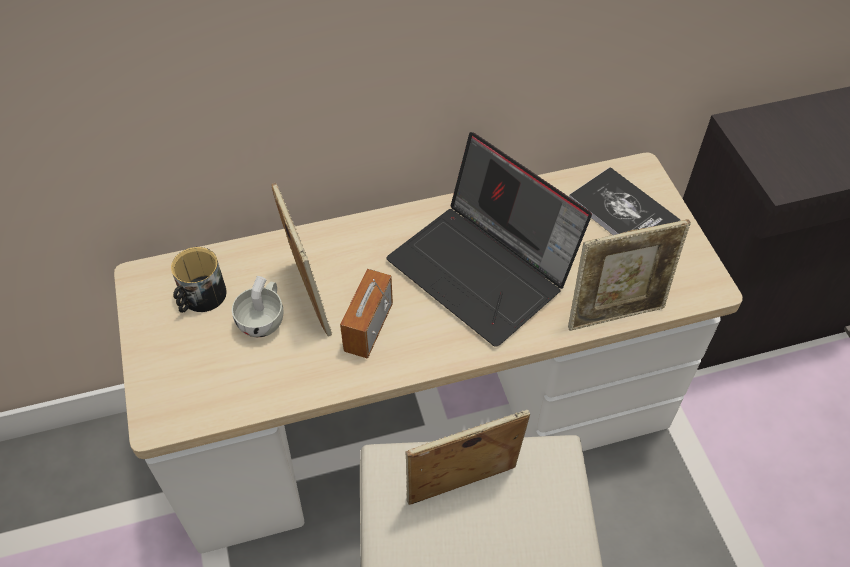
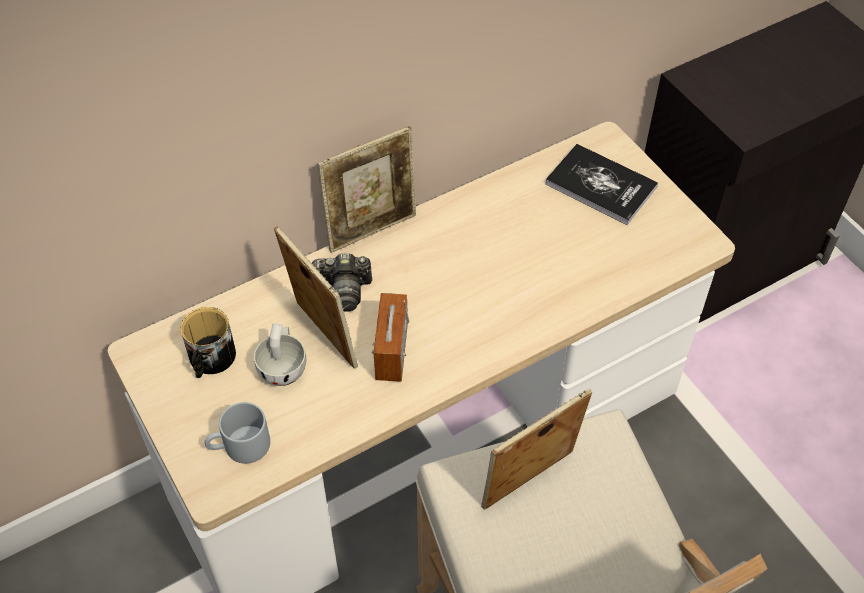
camera: 15 degrees left, 0 degrees up
laptop [386,132,592,347] -> none
picture frame [568,220,691,331] -> picture frame moved to [317,126,416,253]
none -> grey mug [205,402,270,464]
none -> camera [312,253,372,312]

